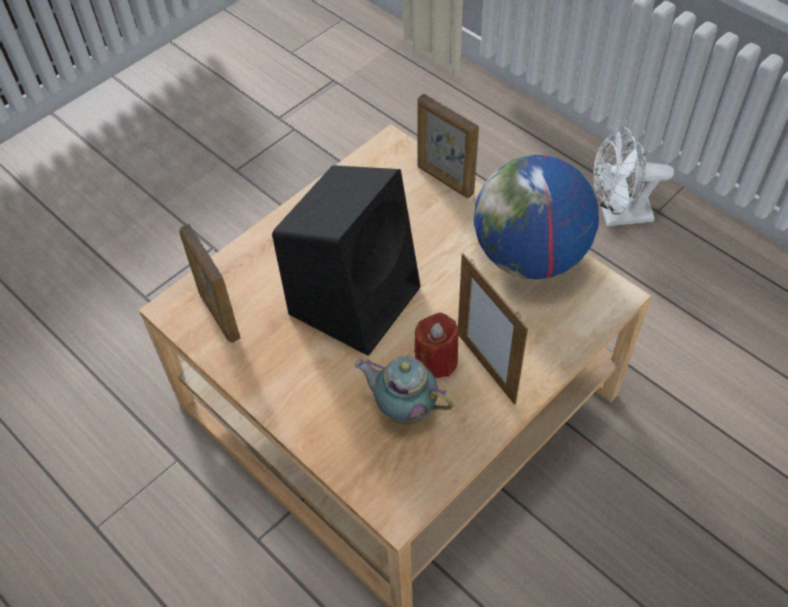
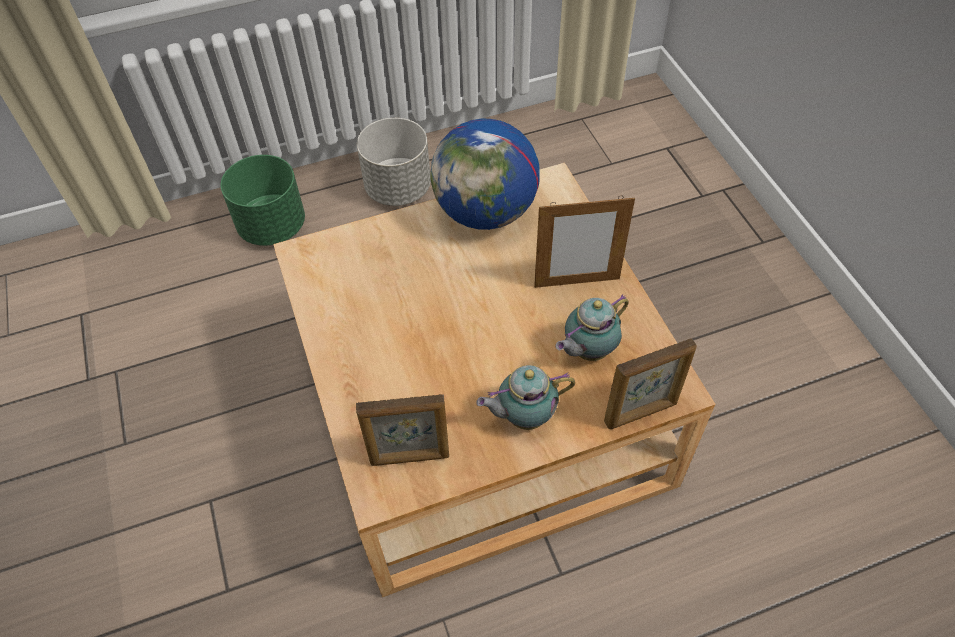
camera: 65 degrees left, 0 degrees up
black speaker [272,165,420,356] -> none
red candle [414,312,460,378] -> none
picture frame [417,93,479,199] -> picture frame moved to [604,338,697,429]
white fan [594,127,674,227] -> grey planter [357,118,431,206]
none -> green planter [221,155,305,246]
none -> teapot [476,365,575,430]

